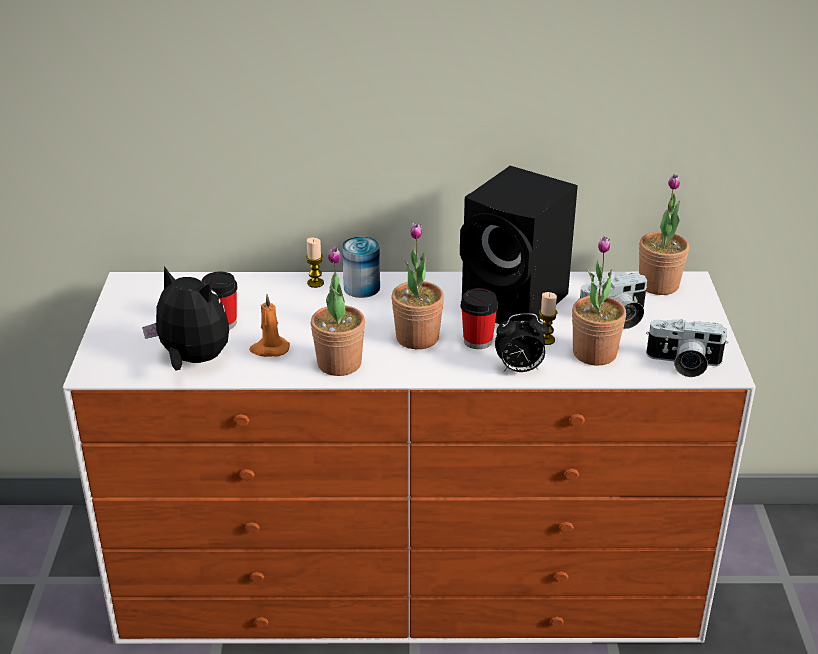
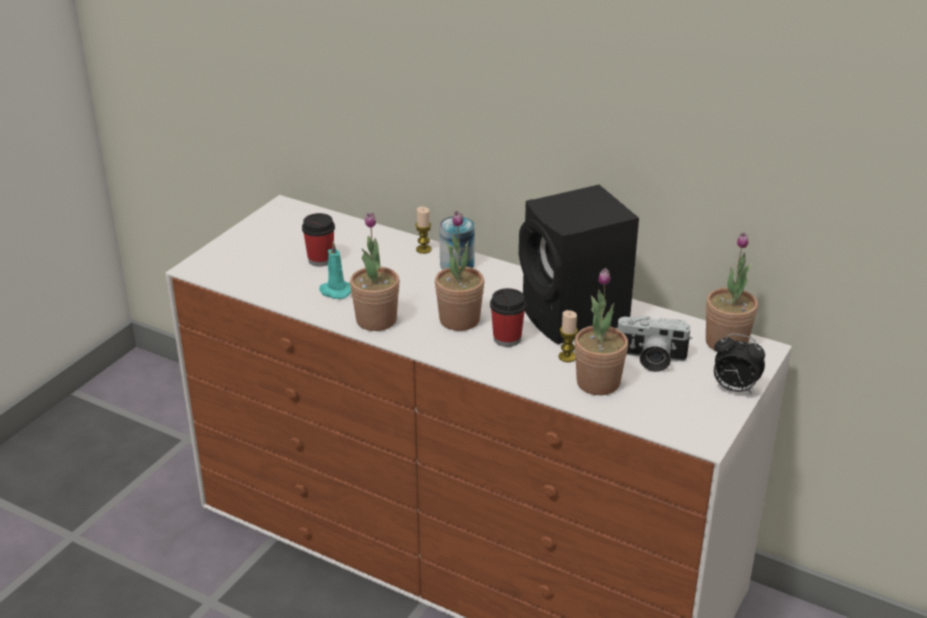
camera: 30 degrees right, 0 degrees up
plush toy [142,266,229,371] -> none
orange candle [249,294,290,357] -> turquoise candle [319,241,351,299]
alarm clock [495,313,548,372] -> alarm clock moved to [714,333,765,394]
camera [646,319,728,377] -> none

